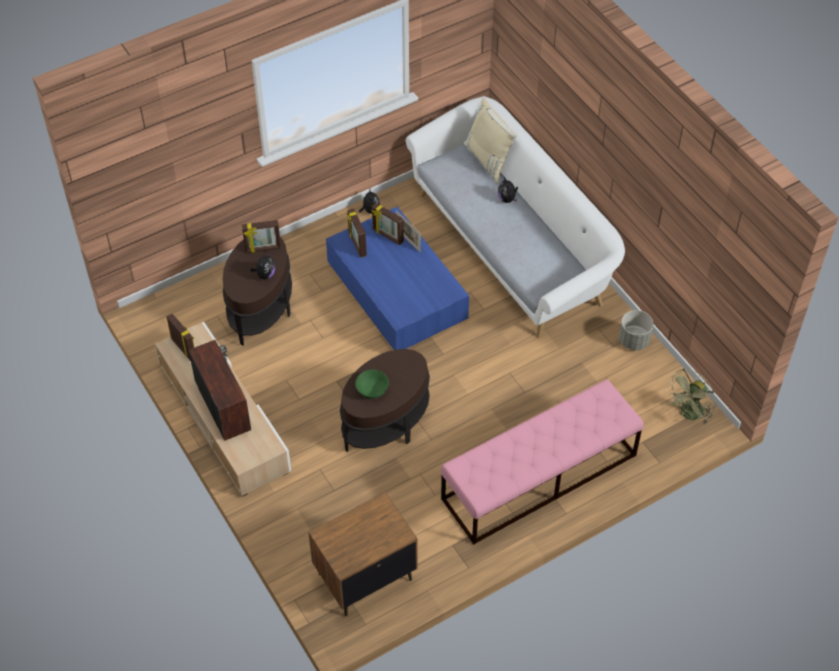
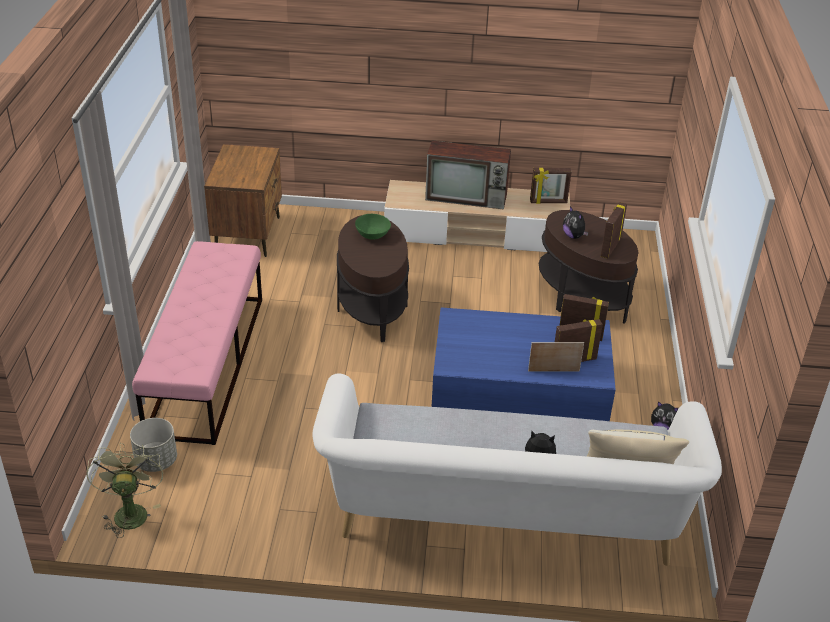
camera: 125 degrees right, 15 degrees down
grey planter [619,310,653,350] -> grey planter moved to [130,418,177,472]

